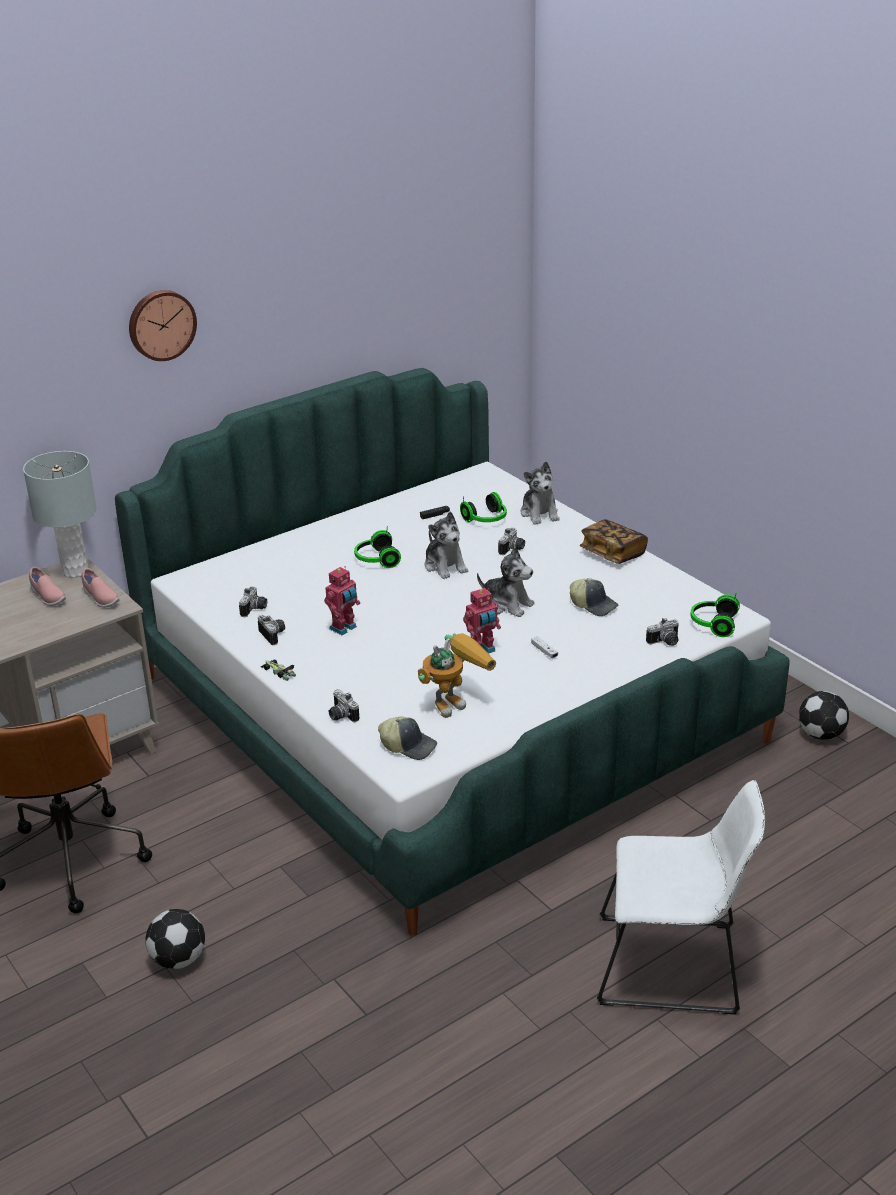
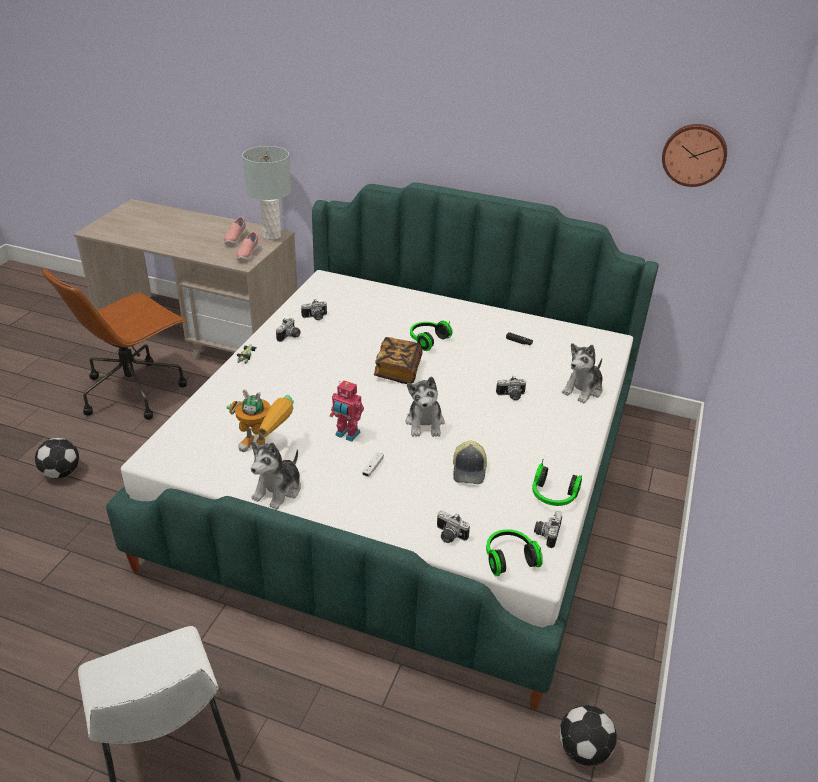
camera: 55 degrees right, 5 degrees up
wall clock [129,290,197,361] -> wall clock moved to [662,124,727,187]
toy robot [324,566,360,635] -> none
camera [329,689,359,722] -> camera moved to [534,511,562,548]
cap [378,716,437,760] -> none
plush toy [425,512,468,579] -> plush toy moved to [251,441,301,510]
headphones [460,492,507,522] -> headphones moved to [532,460,582,506]
book [580,519,648,564] -> book moved to [374,337,422,384]

